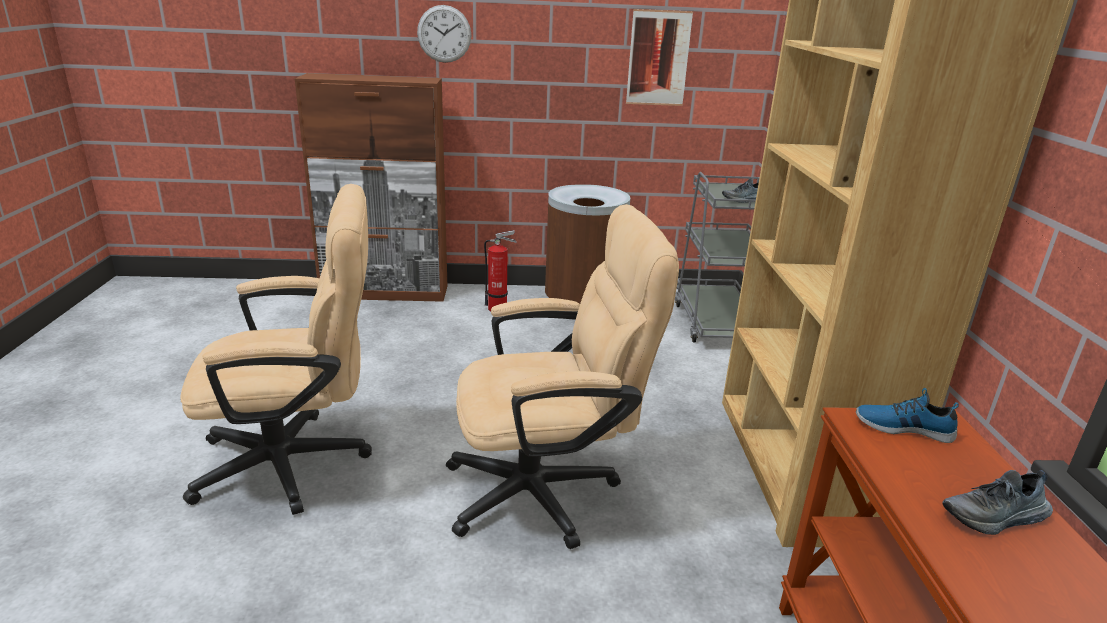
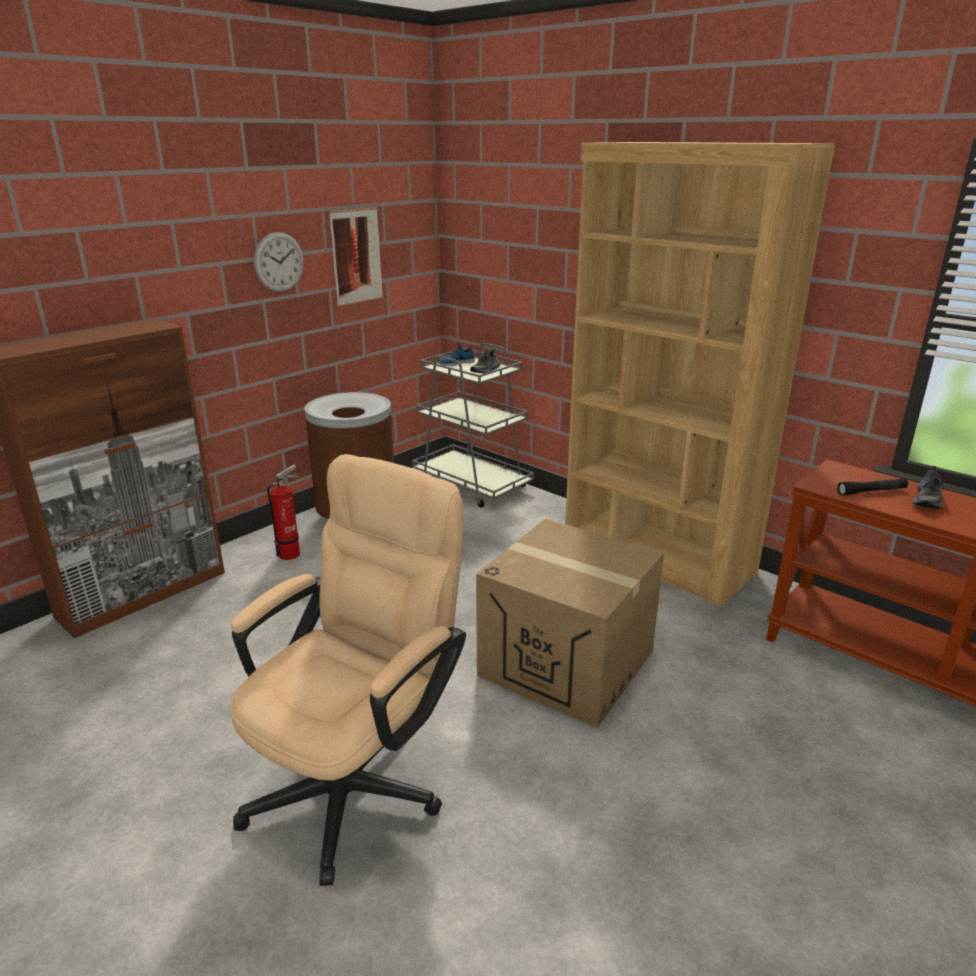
camera: 45 degrees left, 0 degrees up
wall clock [417,5,471,63] -> wall clock moved to [254,232,304,292]
beige office chair [446,204,679,549] -> cardboard box [476,519,664,728]
shoe [856,388,959,443] -> shoe moved to [437,343,475,366]
none -> black flashlight [837,478,908,496]

